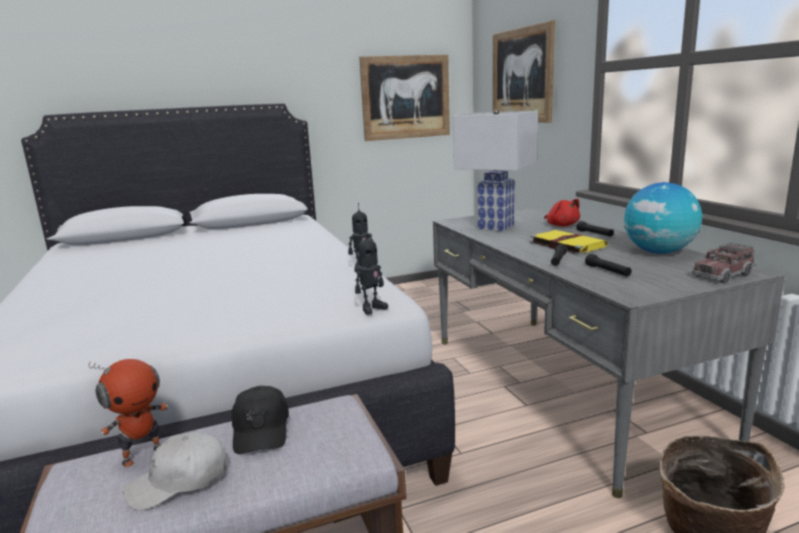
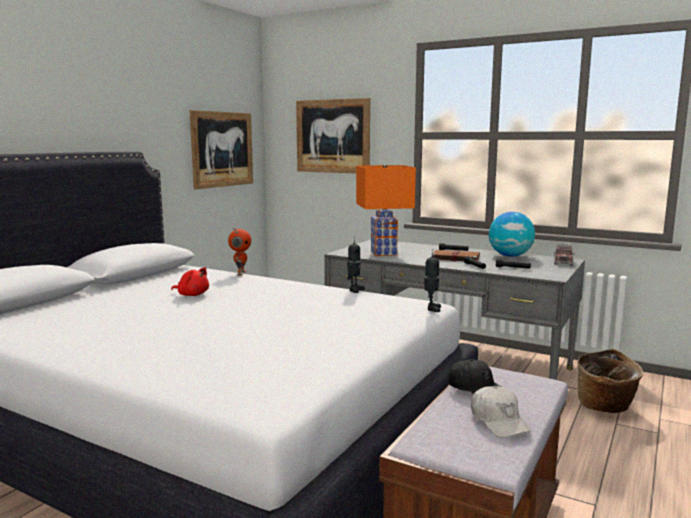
camera: 40 degrees left, 5 degrees down
toy robot [89,359,168,467] -> toy robot moved to [228,227,251,276]
white cap [123,432,226,510] -> white cap turned 45 degrees counterclockwise [471,386,532,438]
white table lamp [453,110,538,232] -> orange table lamp [356,164,416,256]
yellow book [530,230,608,255] -> brown book [431,250,480,261]
red plush toy [544,199,580,227] -> red plush toy moved to [171,267,209,296]

